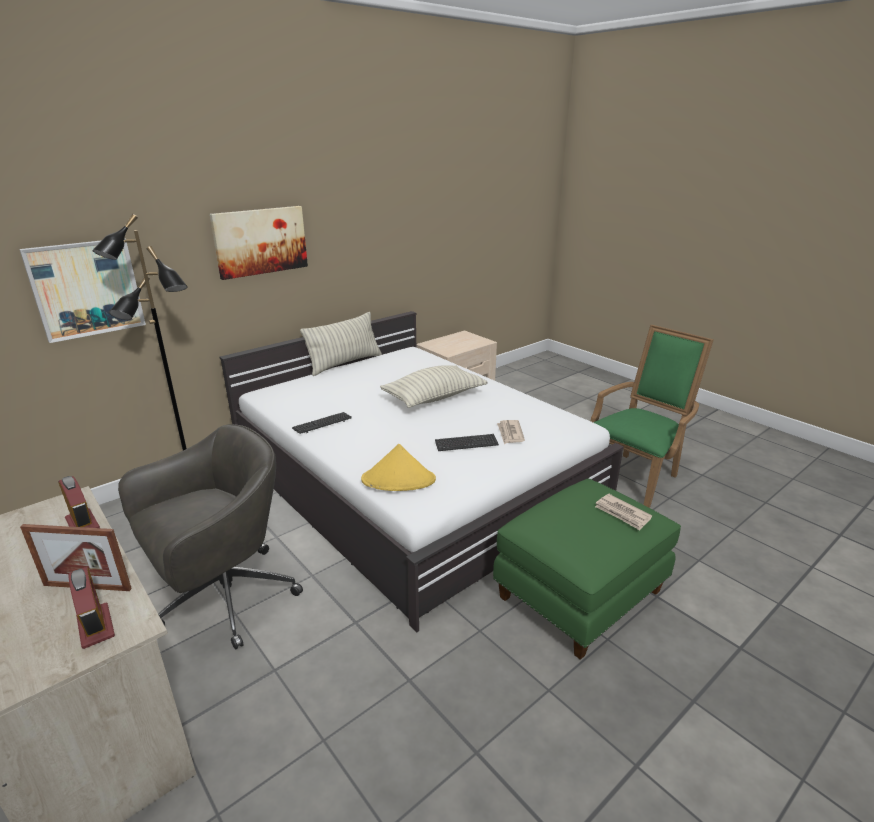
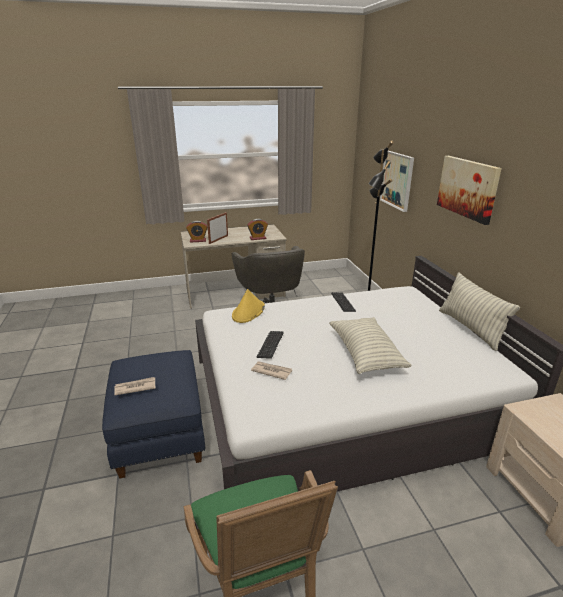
camera: 115 degrees right, 0 degrees up
green ottoman [493,479,681,660] -> blue ottoman [102,350,206,479]

